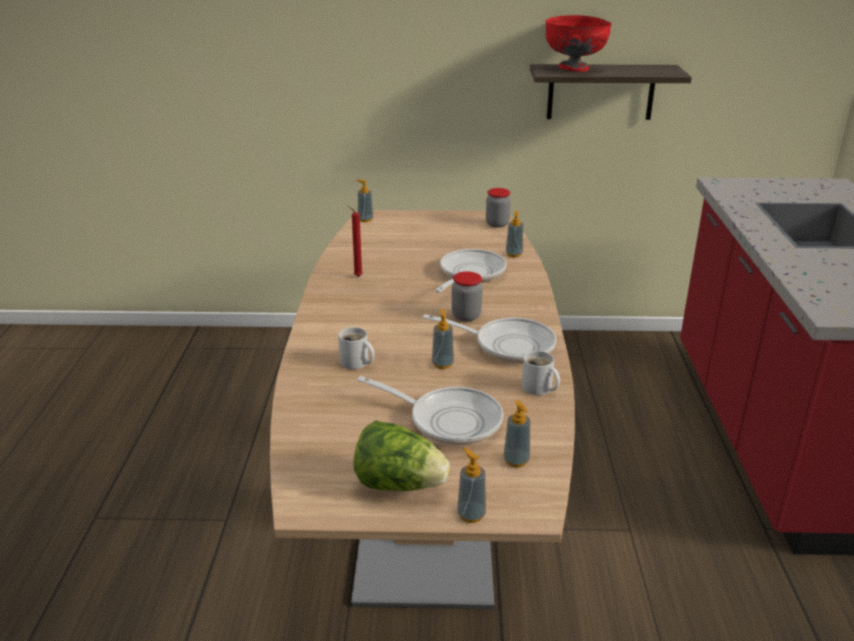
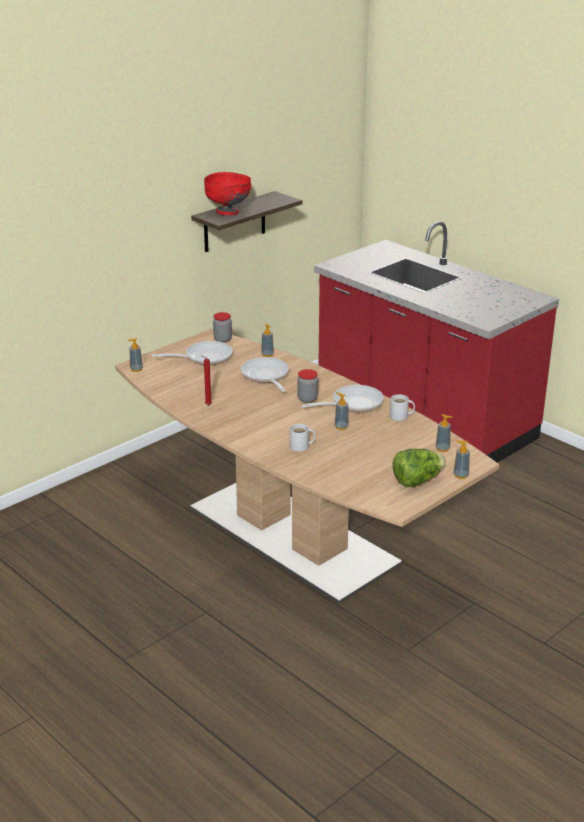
camera: 45 degrees left, 0 degrees up
frying pan [357,376,503,445] -> frying pan moved to [152,341,233,365]

